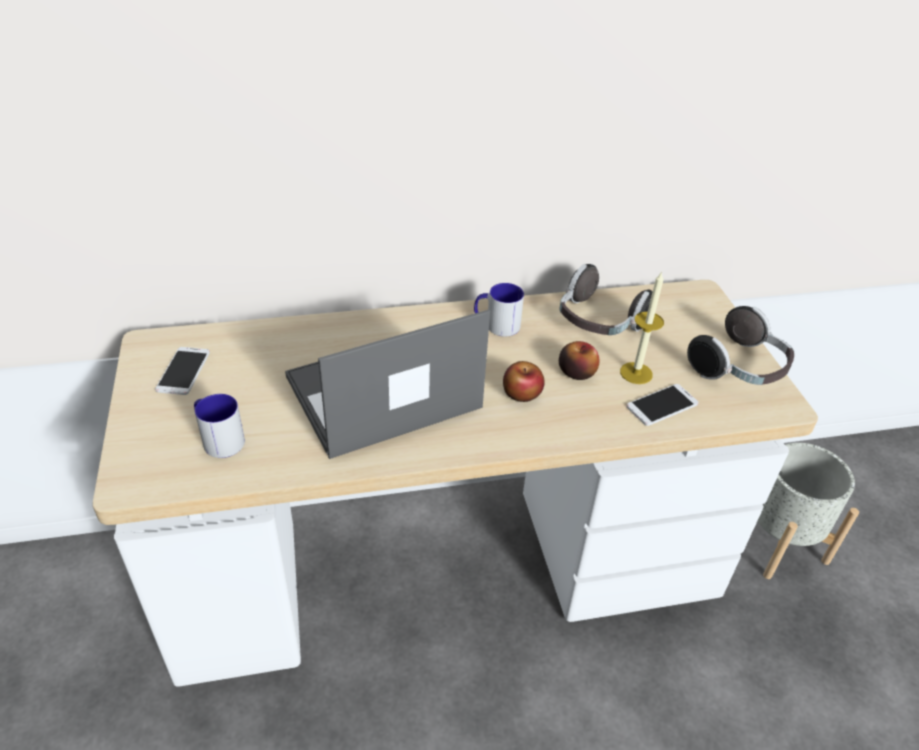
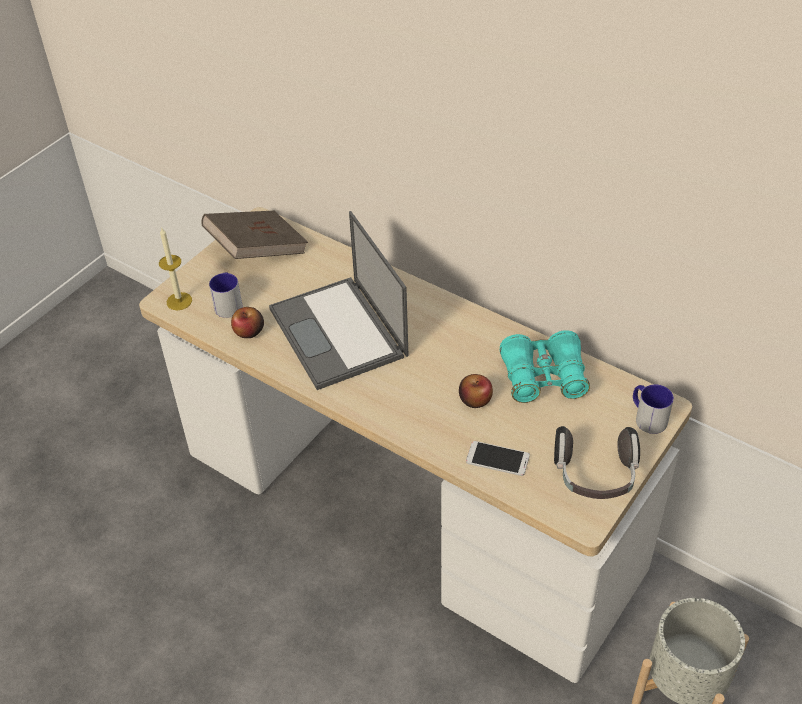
camera: 50 degrees right, 5 degrees up
phone [155,347,210,395] -> brown book [202,211,308,259]
laptop [285,310,490,459] -> laptop turned 135 degrees counterclockwise [269,211,409,390]
mug [474,283,524,336] -> mug moved to [633,384,674,434]
apple [503,361,545,402] -> apple moved to [231,307,264,338]
headphones [560,264,653,335] -> turquoise binoculars [500,330,590,403]
candle [620,271,664,384] -> candle moved to [159,227,192,311]

